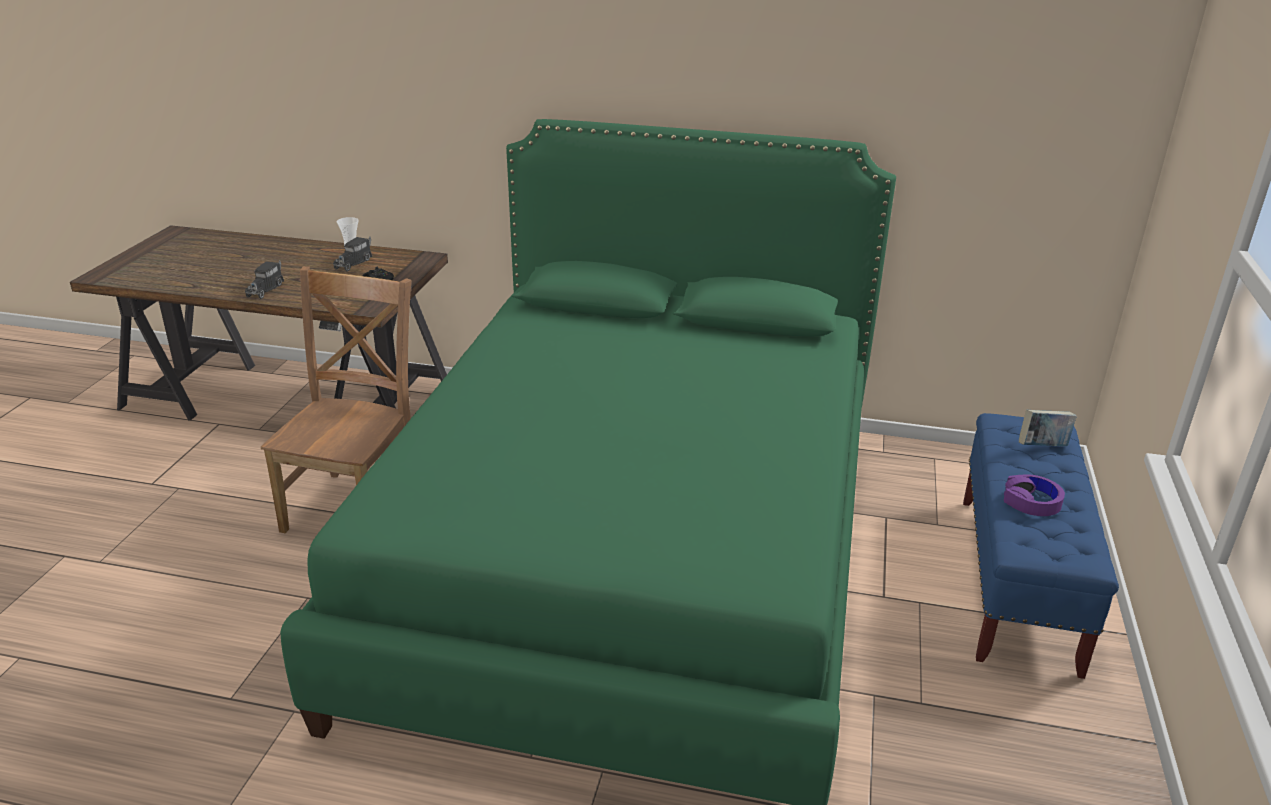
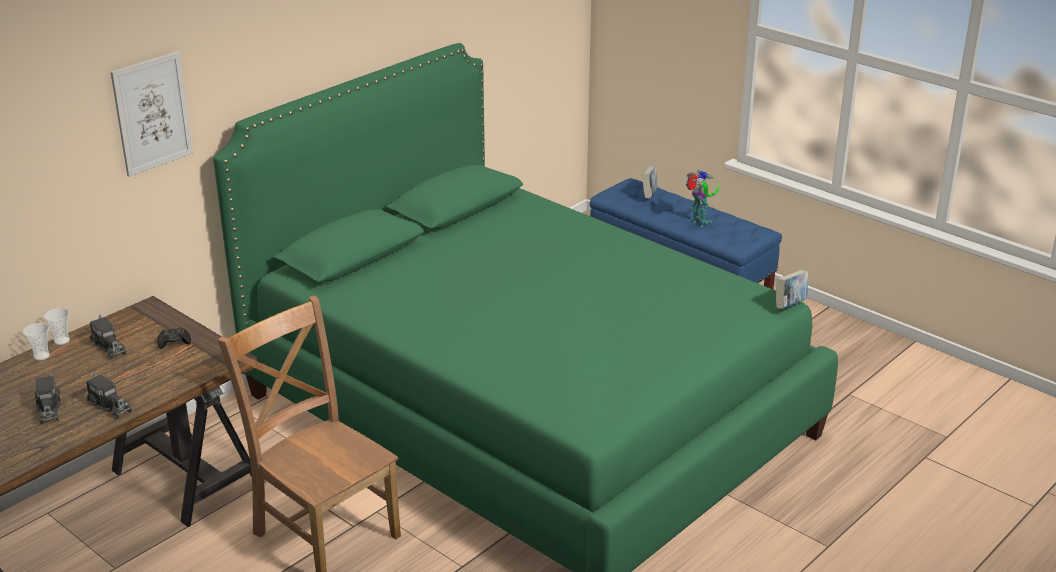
camera: 60 degrees left, 0 degrees up
purple headphones [1004,474,1065,516] -> toy robot [686,170,719,227]
none -> cup [23,323,50,361]
none -> toy truck [35,372,61,424]
none -> picture [111,51,193,177]
none -> book [776,270,808,309]

